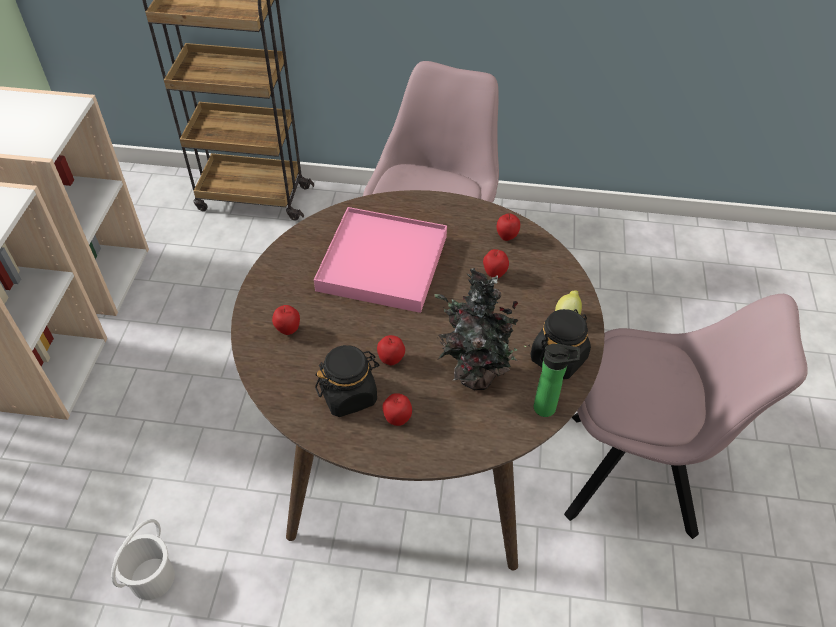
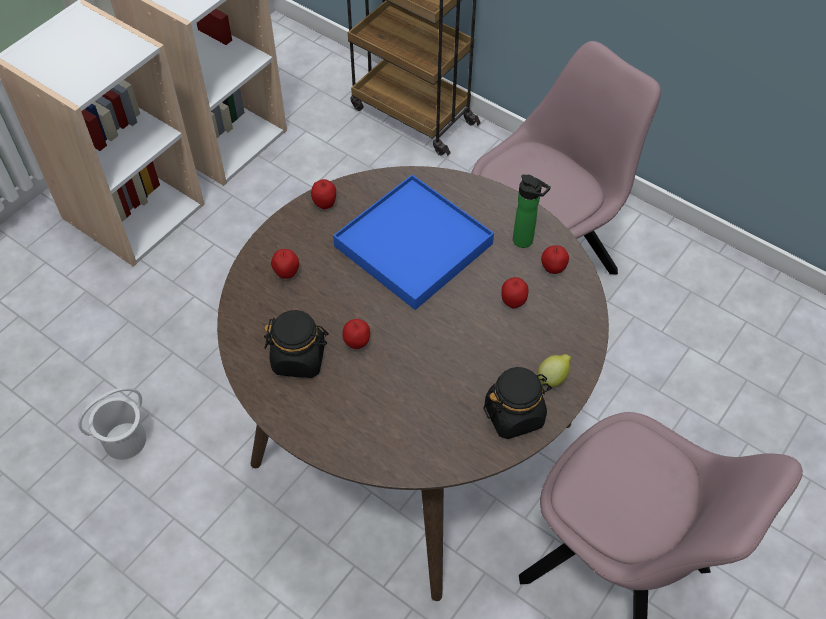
camera: 30 degrees right, 5 degrees up
pink tray [314,207,447,313] -> blue tray [333,175,494,310]
apple [382,393,412,426] -> apple moved to [311,179,336,209]
potted plant [434,268,530,390] -> none
bottle [534,344,580,417] -> bottle moved to [513,175,551,248]

